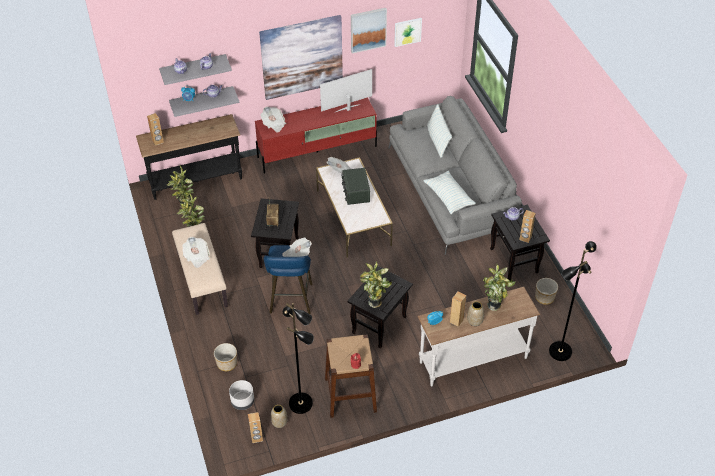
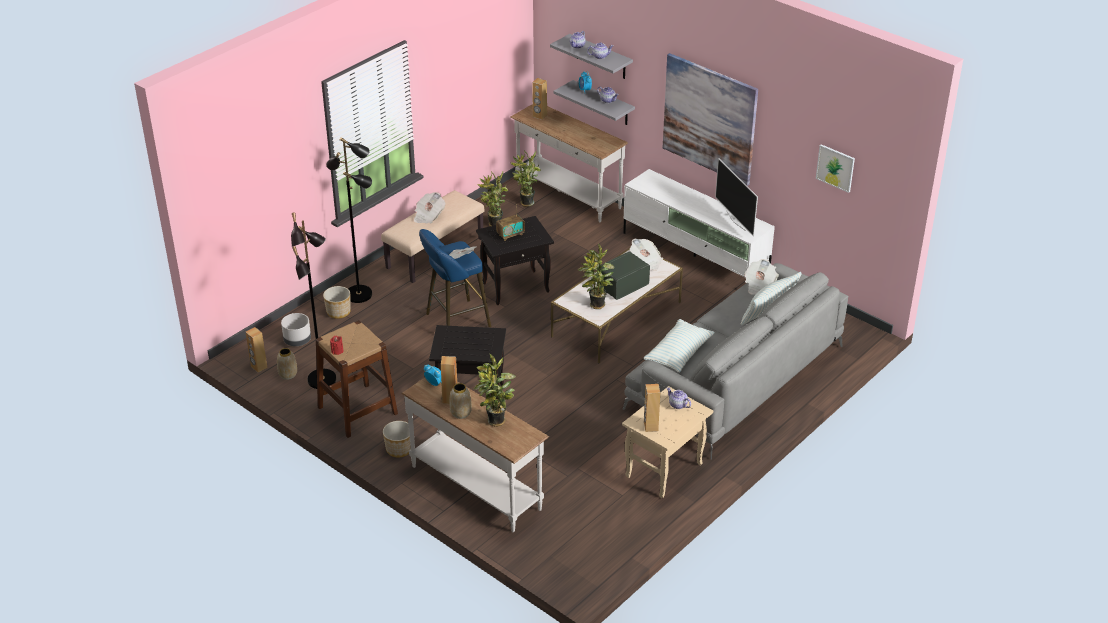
camera: 60 degrees right, 10 degrees down
black console table [136,114,242,200] -> white console table [510,104,628,222]
red tv stand [255,97,377,174] -> white tv stand [623,169,775,277]
newspaper [260,107,286,132] -> newspaper moved to [744,259,779,295]
television [320,69,372,113] -> television turned 150 degrees counterclockwise [715,158,758,236]
picture [351,8,387,53] -> none
potted plant [360,261,392,308] -> potted plant moved to [577,243,615,309]
black side table [490,205,550,281] -> beige side table [622,386,713,498]
planter [535,278,558,305] -> planter moved to [383,421,411,458]
black floor lamp [549,241,597,361] -> black floor lamp moved to [327,137,372,303]

